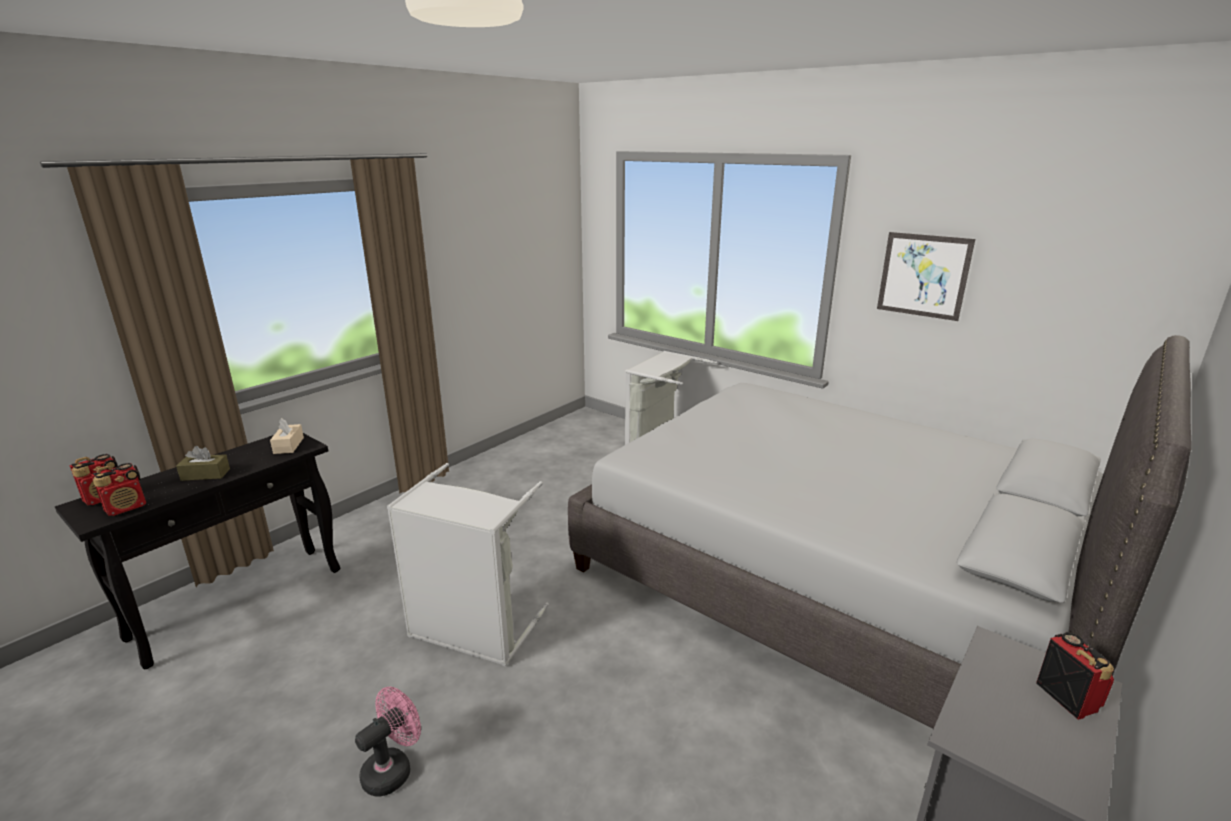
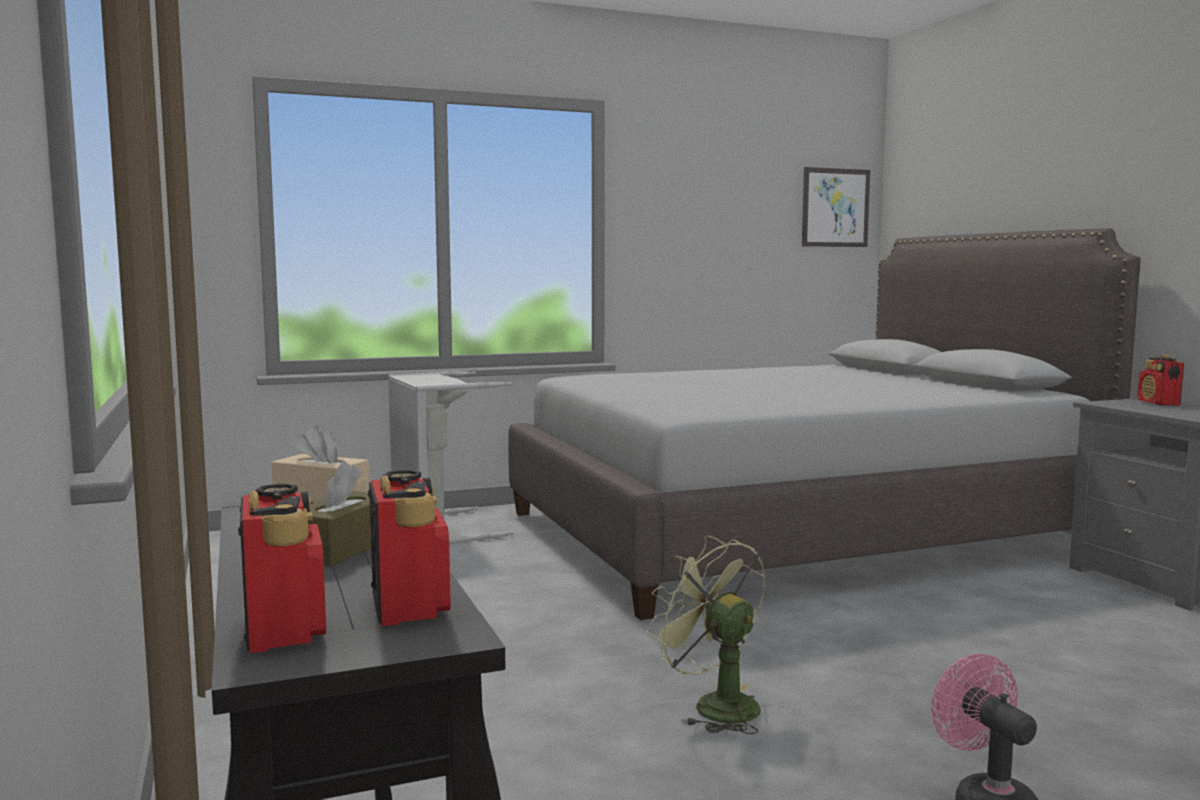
camera: 60 degrees left, 15 degrees down
grey laundry basket [387,463,549,666] -> green fan [647,536,766,734]
picture [877,232,975,321] -> picture moved to [802,167,870,247]
radio [1036,632,1114,720] -> radio turned 105 degrees counterclockwise [1137,355,1184,406]

